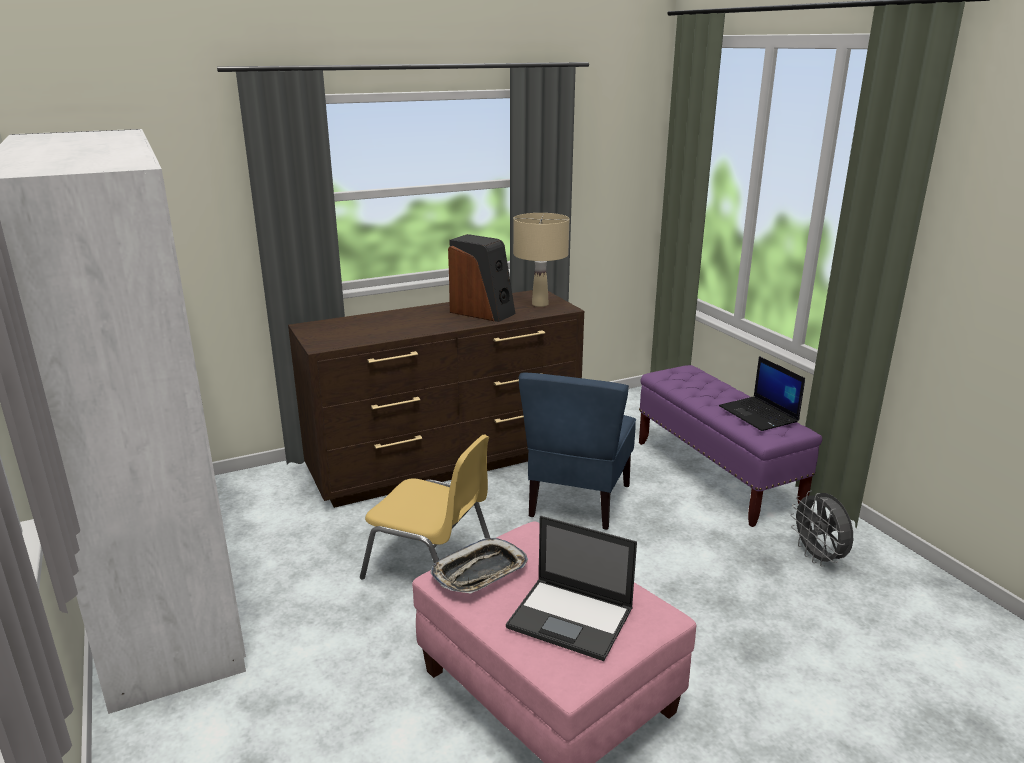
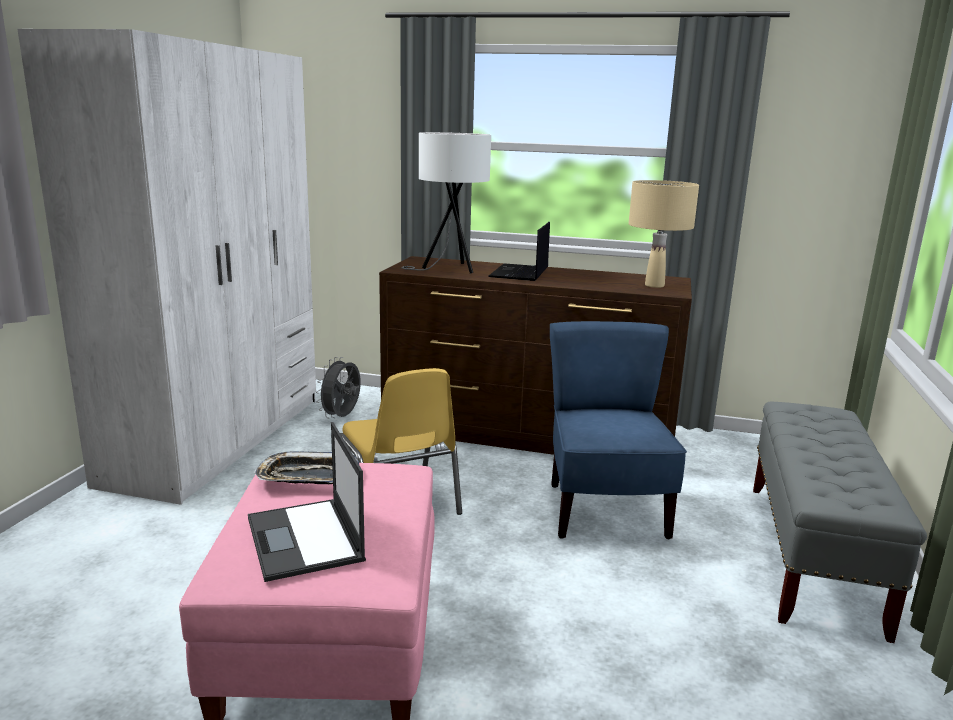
camera: 40 degrees right, 5 degrees down
speaker [448,234,515,322] -> none
blue chair [519,373,636,530] -> blue chair turned 120 degrees clockwise [550,321,687,539]
purple bench [639,365,822,527] -> grey bench [753,402,927,643]
laptop [719,356,805,431] -> laptop moved to [488,222,550,281]
grey fan [790,491,853,567] -> grey fan moved to [316,357,361,419]
none -> white table lamp [401,132,491,274]

